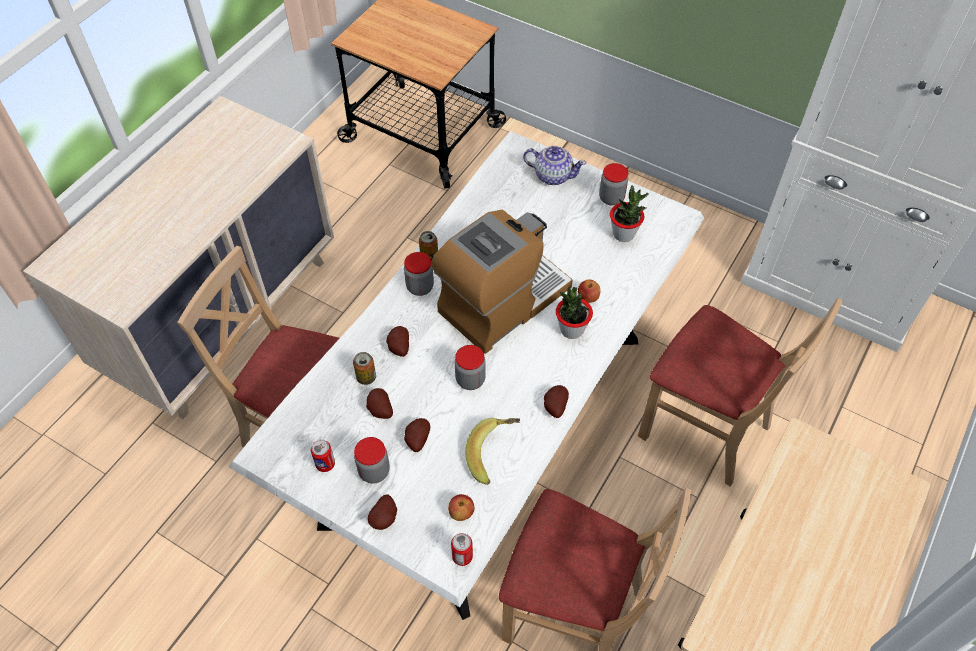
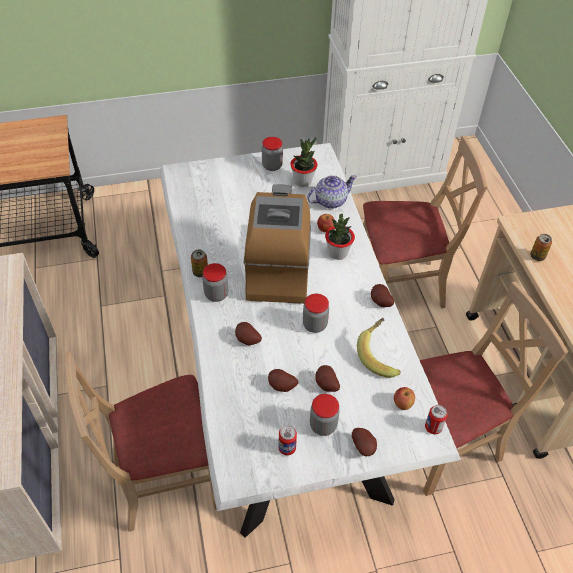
camera: 45 degrees left, 5 degrees down
can [353,352,376,385] -> can moved to [530,234,552,261]
teapot [523,146,586,185] -> teapot moved to [307,175,357,209]

